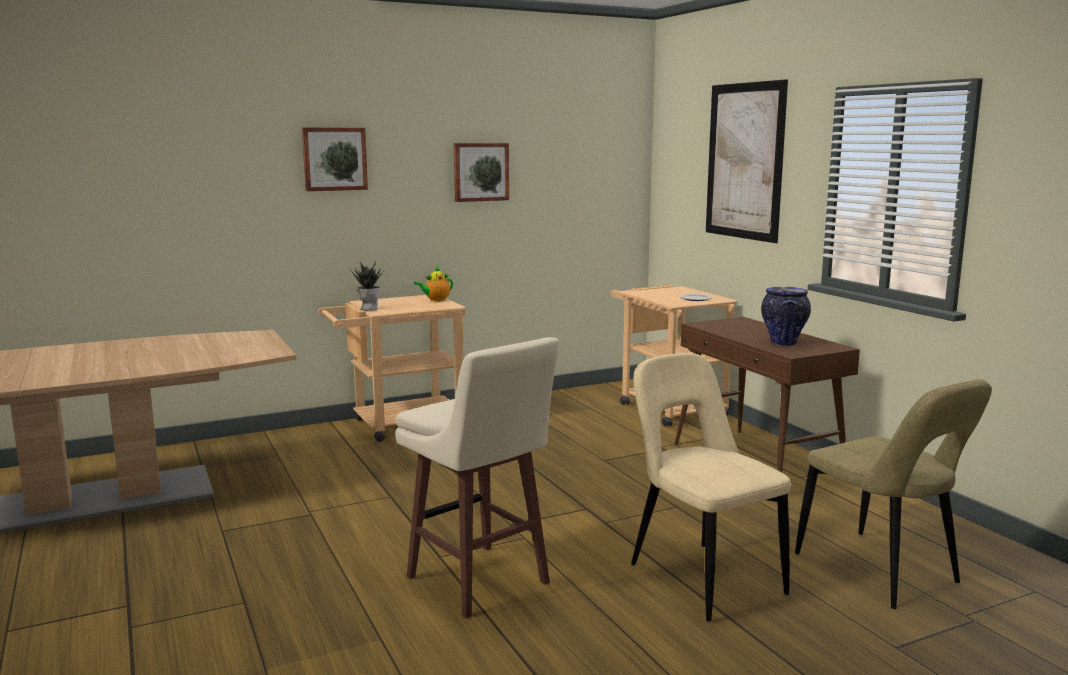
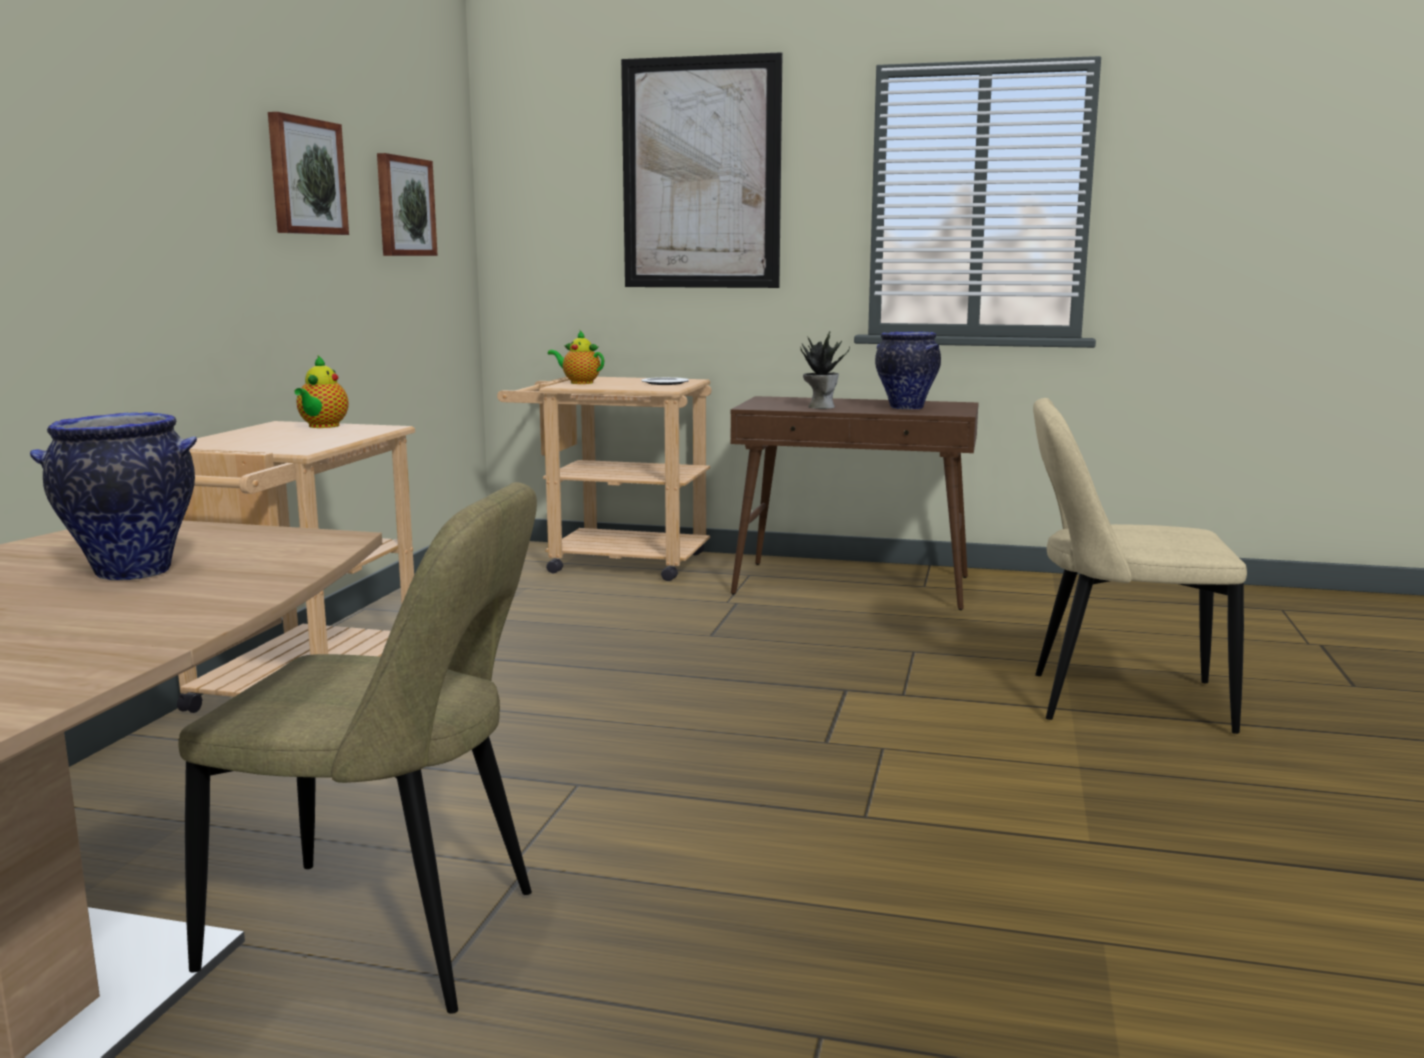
camera: 50 degrees left, 0 degrees up
picture [302,127,368,191] -> picture moved to [377,153,438,256]
potted plant [350,261,383,310] -> potted plant moved to [800,331,850,409]
beige stool [395,337,559,619] -> none
beige chair [795,379,992,609] -> beige chair moved to [178,482,537,1014]
none -> vase [30,412,197,581]
none -> teapot [548,330,604,384]

